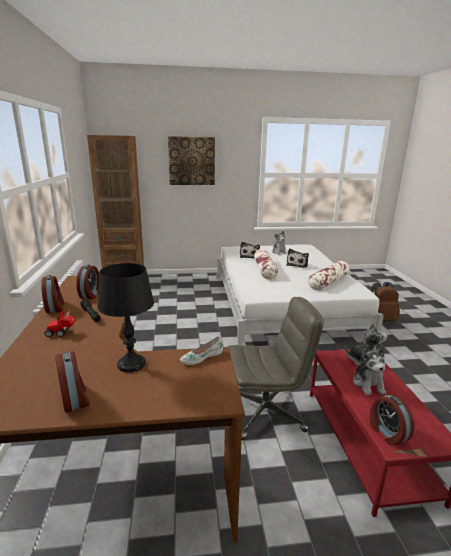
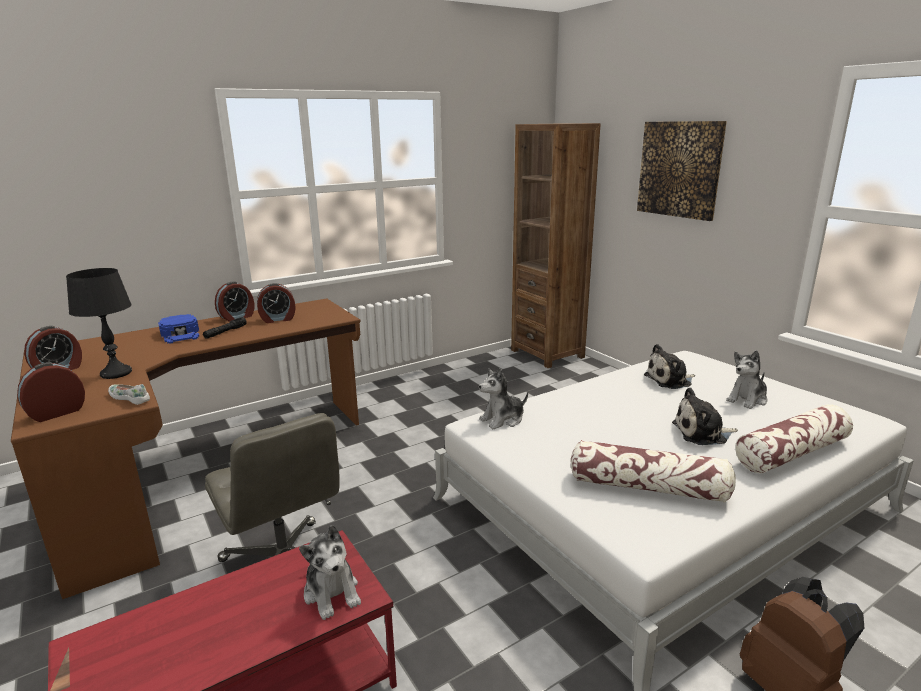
camera: 65 degrees right, 0 degrees up
toy car [44,310,76,337] -> blue cap [158,314,199,344]
pillow [254,249,278,279] -> pillow moved to [735,404,853,473]
plush toy [353,347,386,395] -> plush toy moved to [479,368,528,429]
alarm clock [370,394,414,446] -> alarm clock moved to [17,362,85,422]

